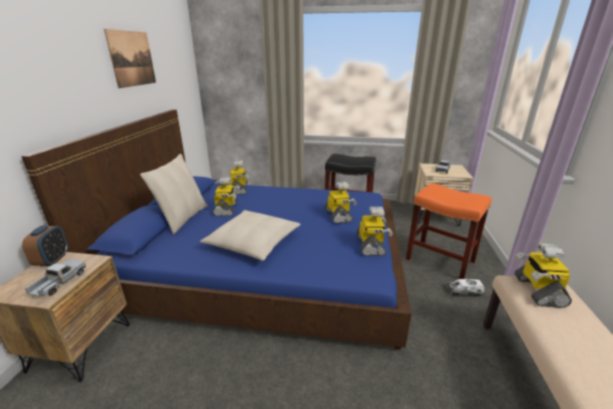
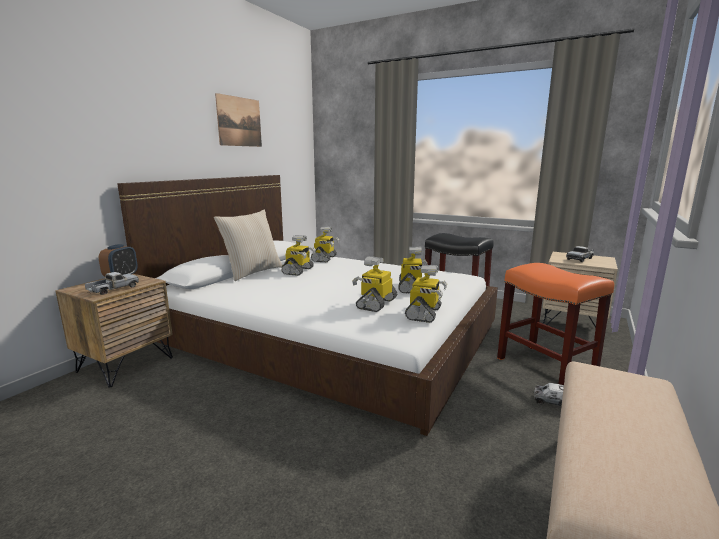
camera: 20 degrees right, 10 degrees down
blue bed [21,110,412,350] -> white bed [117,175,498,436]
beige pillow [200,210,301,261] -> none
toy robot [514,243,572,308] -> toy robot moved to [352,256,397,312]

